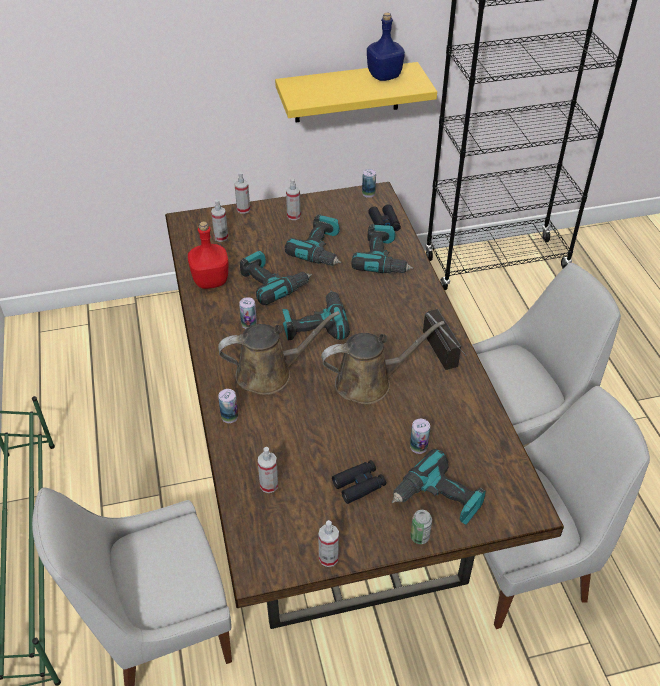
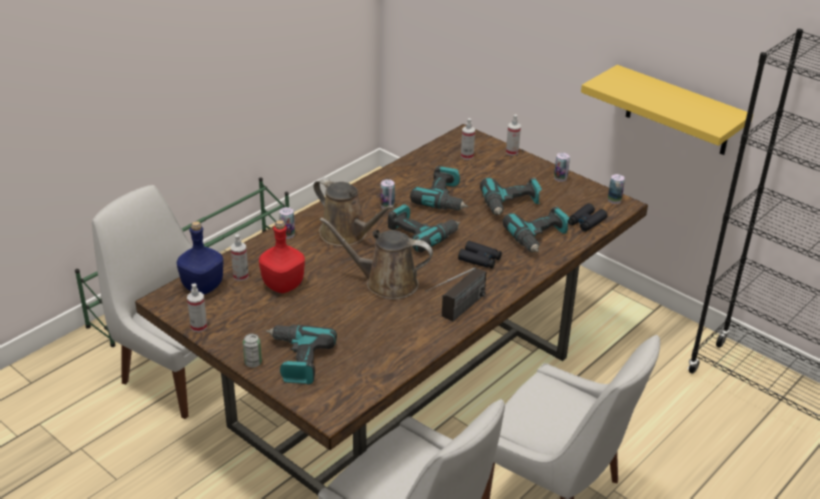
camera: 55 degrees right, 10 degrees down
red bottle [188,222,228,289] -> red bottle moved to [259,220,305,293]
spray bottle [286,179,301,220] -> none
brown watering can [321,321,445,404] -> brown watering can turned 150 degrees clockwise [320,218,433,299]
black binoculars [332,460,386,504] -> black binoculars moved to [458,241,502,269]
blue bottle [367,13,405,81] -> blue bottle moved to [177,221,223,294]
can [410,419,430,454] -> can moved to [554,153,570,182]

